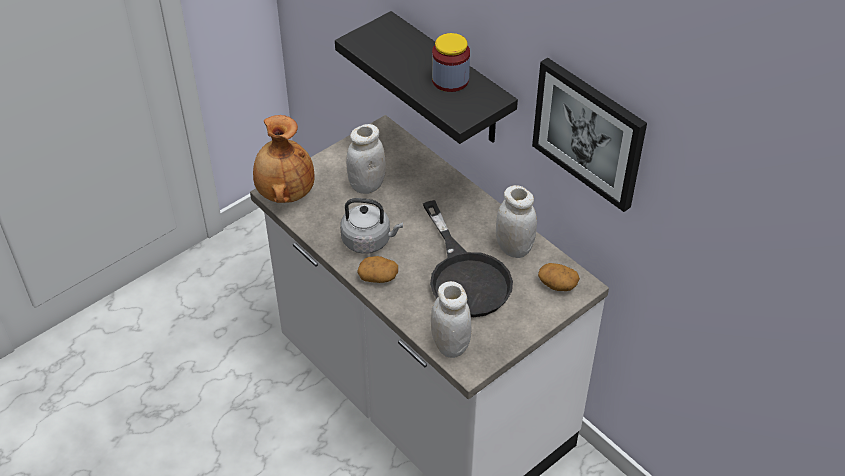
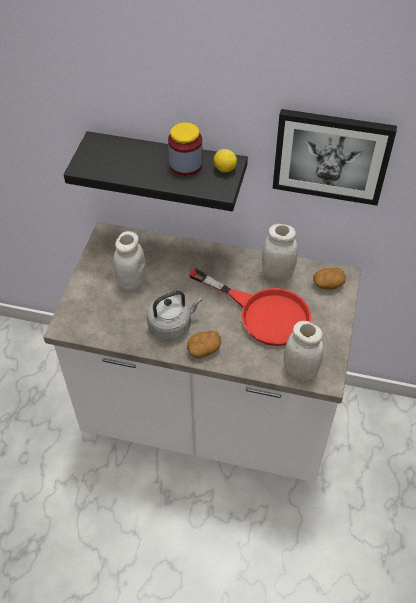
camera: 35 degrees left, 5 degrees up
brown vase [253,115,314,203] -> none
black frying pan [423,200,513,317] -> red frying pan [189,268,311,346]
none -> lemon [214,149,237,172]

